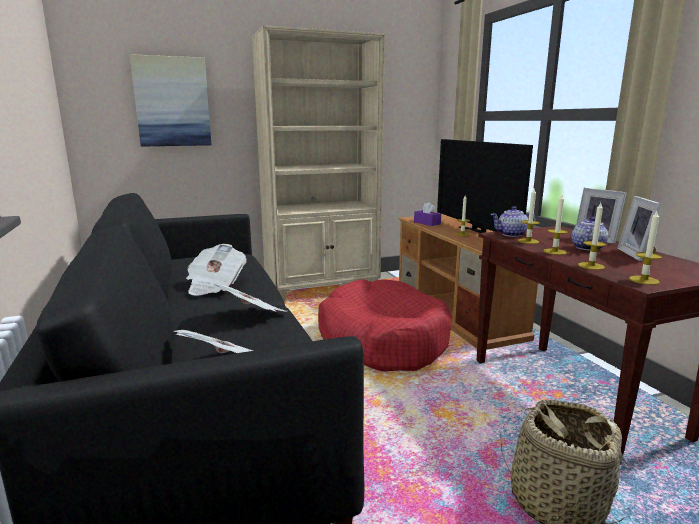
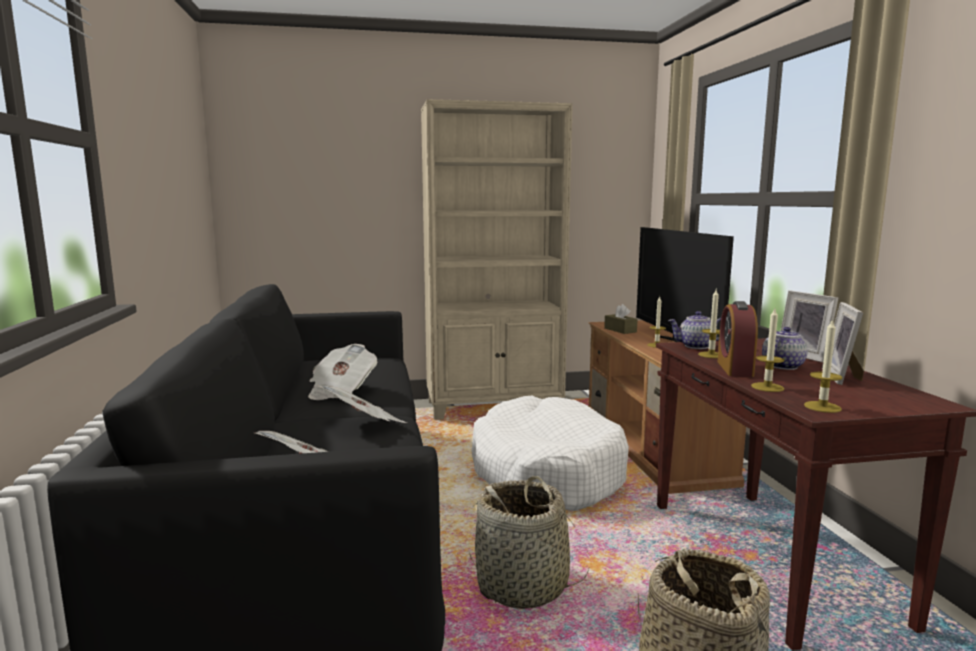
camera: 10 degrees right, 5 degrees down
picture [130,54,212,147] -> none
red dog bed [318,279,452,371] -> white dog bed [472,396,629,511]
purple tissue box [414,202,441,226] -> brown tissue box [604,304,638,334]
candle [543,194,568,255] -> alarm clock [718,301,758,377]
none -> basket [469,476,589,609]

